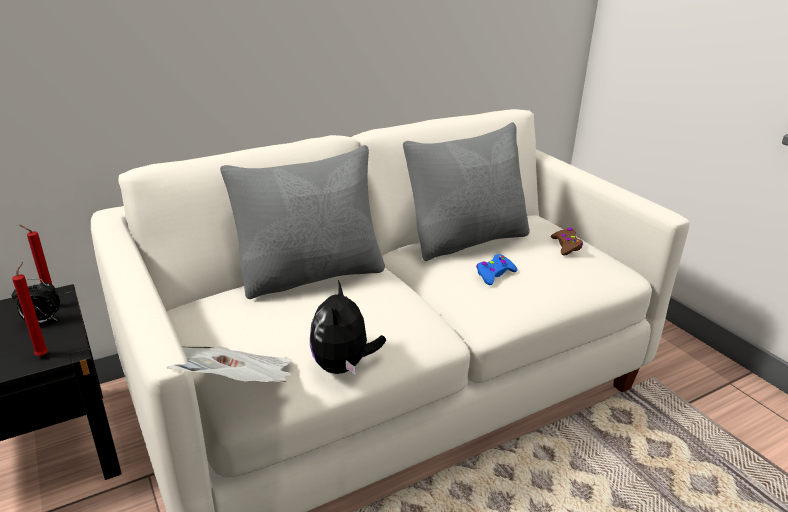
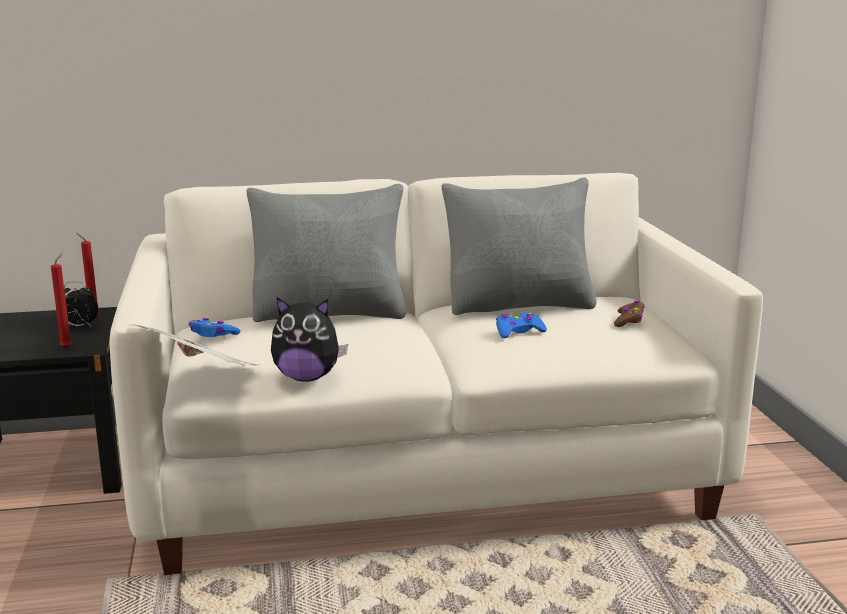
camera: 20 degrees right, 10 degrees down
plush toy [310,280,386,375] -> plush toy turned 105 degrees counterclockwise [271,297,348,382]
none -> blue game controller [188,318,240,337]

